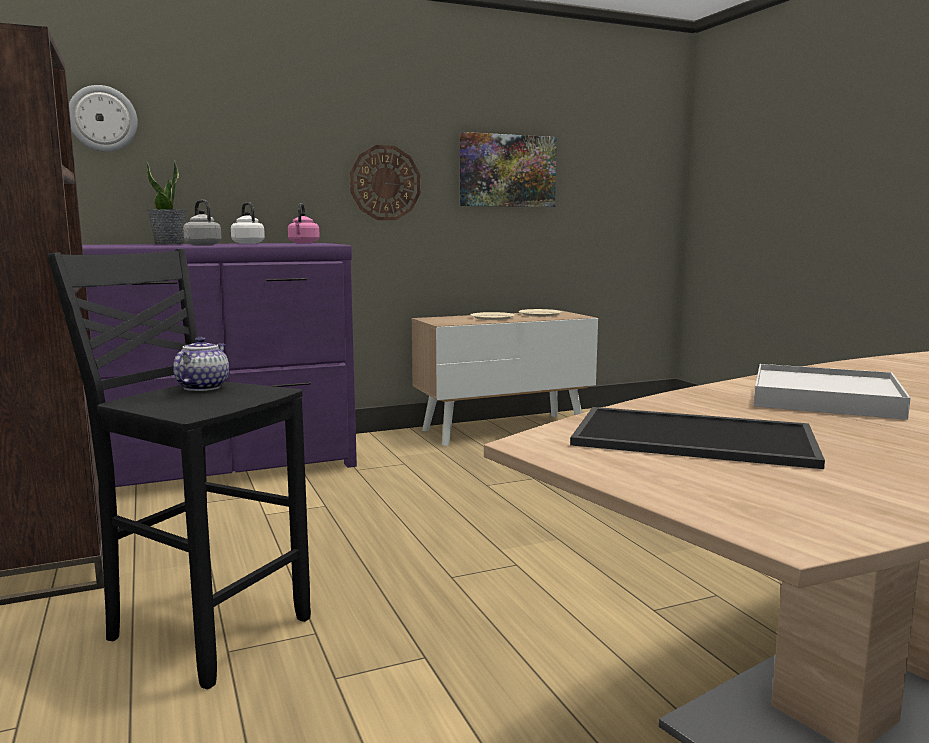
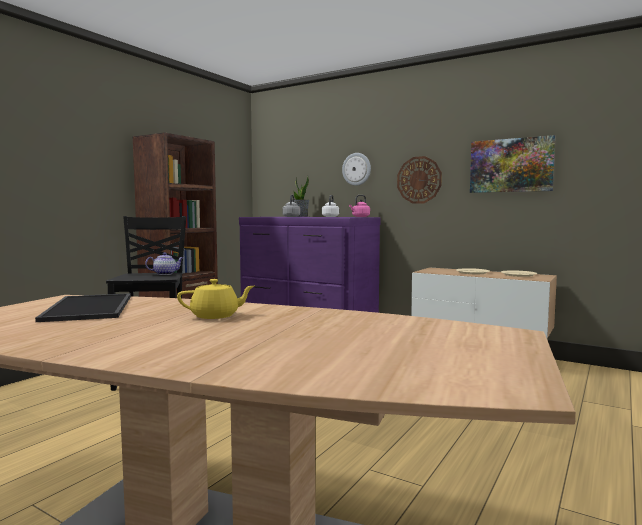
camera: 55 degrees right, 5 degrees down
wall clock [69,85,138,152] -> wall clock moved to [342,153,371,186]
white tray [754,364,911,420] -> yellow teapot [177,279,254,319]

